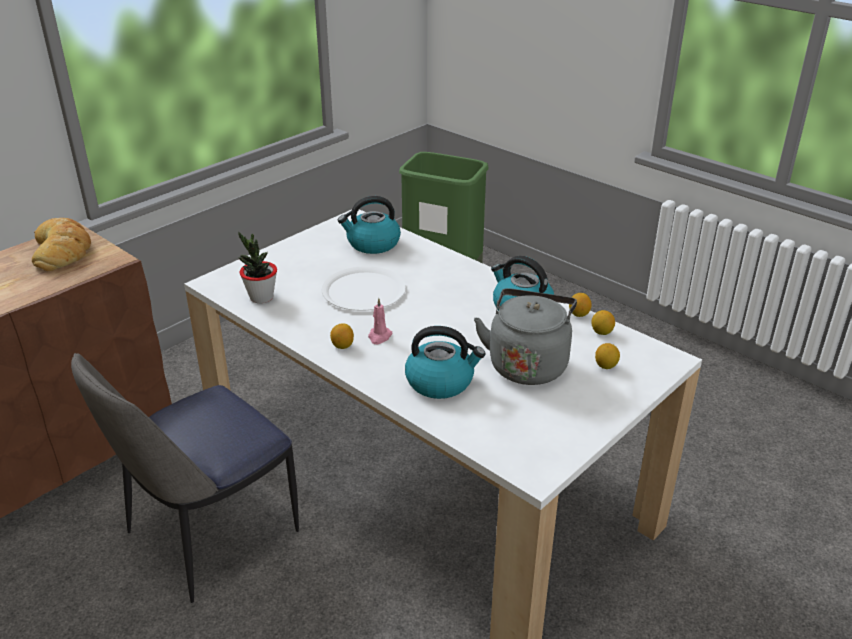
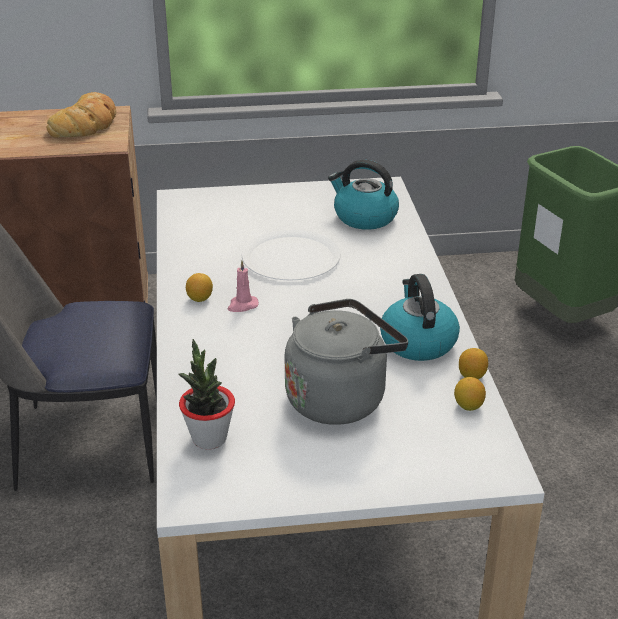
camera: 40 degrees right, 0 degrees up
potted plant [238,232,277,303] -> potted plant moved to [179,339,235,449]
kettle [405,326,485,399] -> none
lemon [595,343,620,369] -> none

